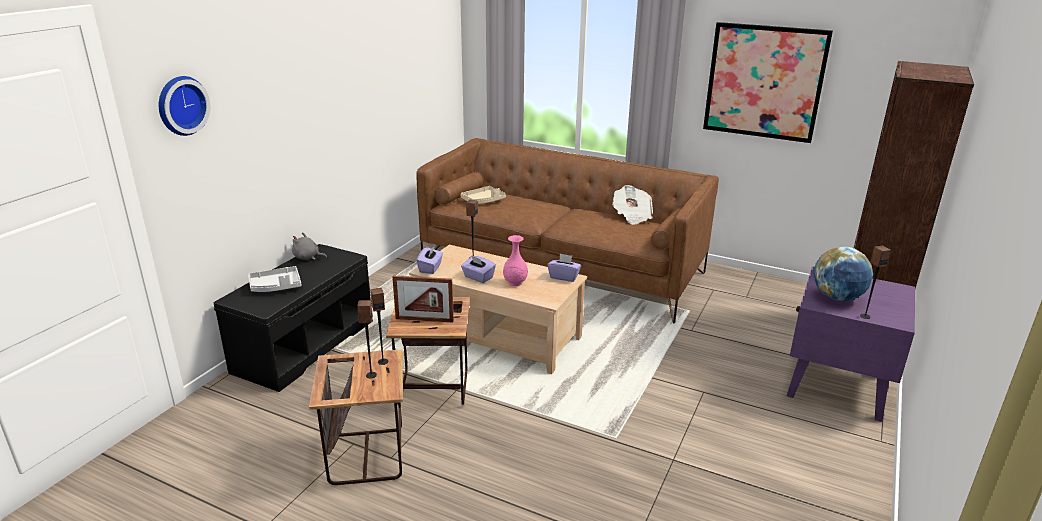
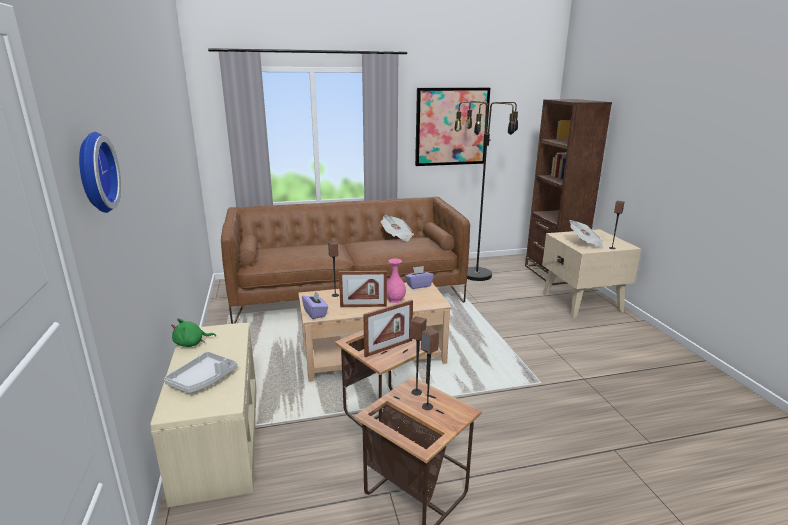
camera: 40 degrees left, 5 degrees down
black bench [214,244,373,392] -> beige bench [150,323,257,507]
grey plush toy [292,232,327,260] -> green plush toy [171,318,216,347]
beige tray [460,186,506,204] -> none
purple tissue box [461,255,496,283] -> picture frame [339,271,387,307]
purple nightstand [787,267,915,422] -> beige nightstand [542,229,641,318]
globe [813,247,873,301] -> newspaper [569,220,603,249]
none -> floor lamp [455,101,518,281]

